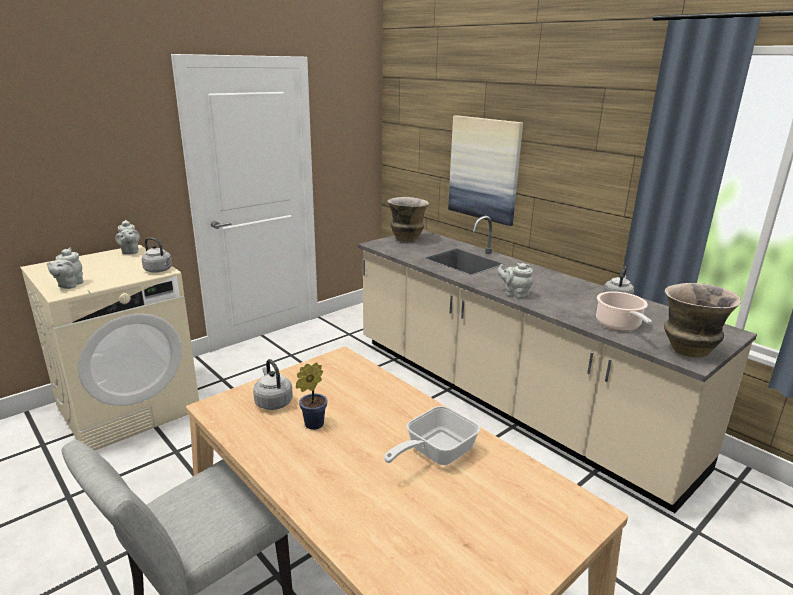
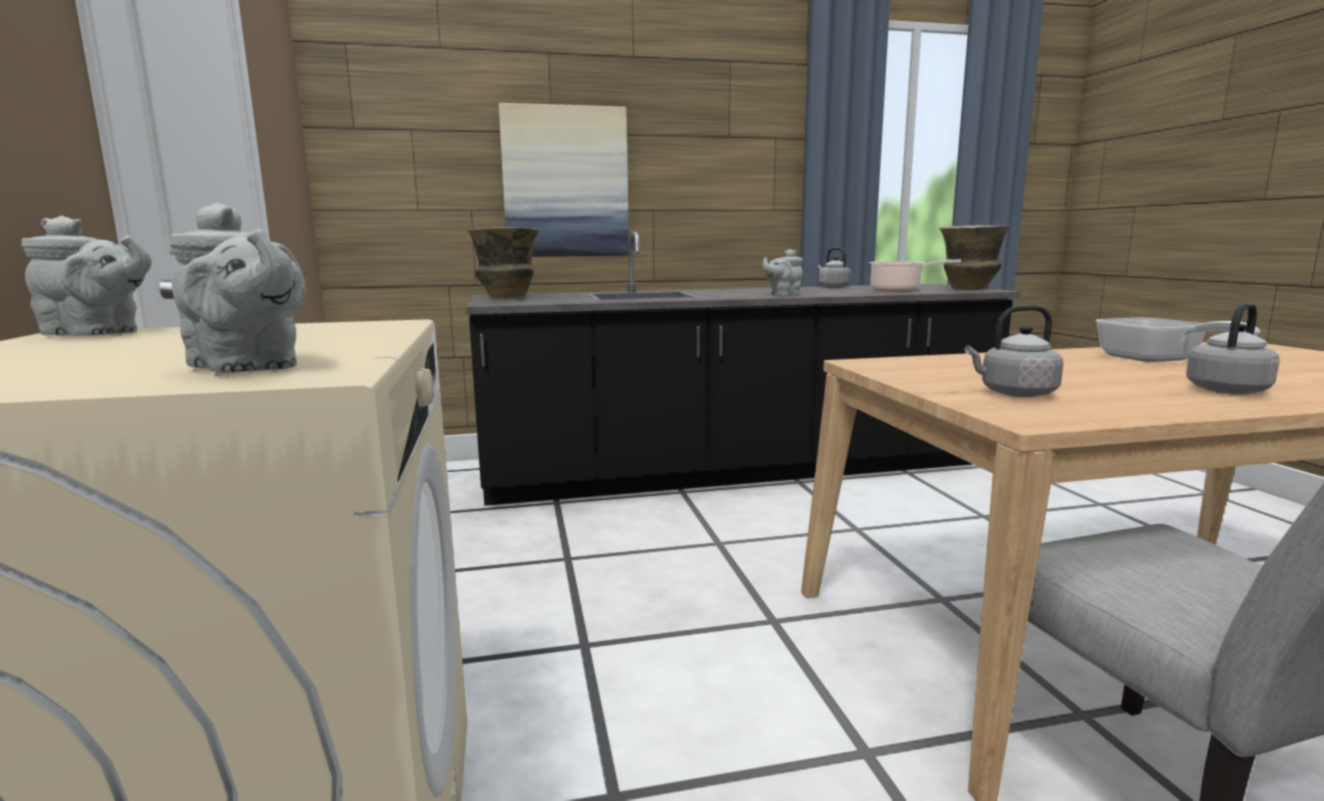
camera: 60 degrees left, 10 degrees down
grey kettle [142,237,172,273] -> grey kettle moved to [1186,303,1280,394]
potted plant [296,362,327,430] -> none
beige counter [358,216,757,513] -> black counter [466,232,1021,506]

